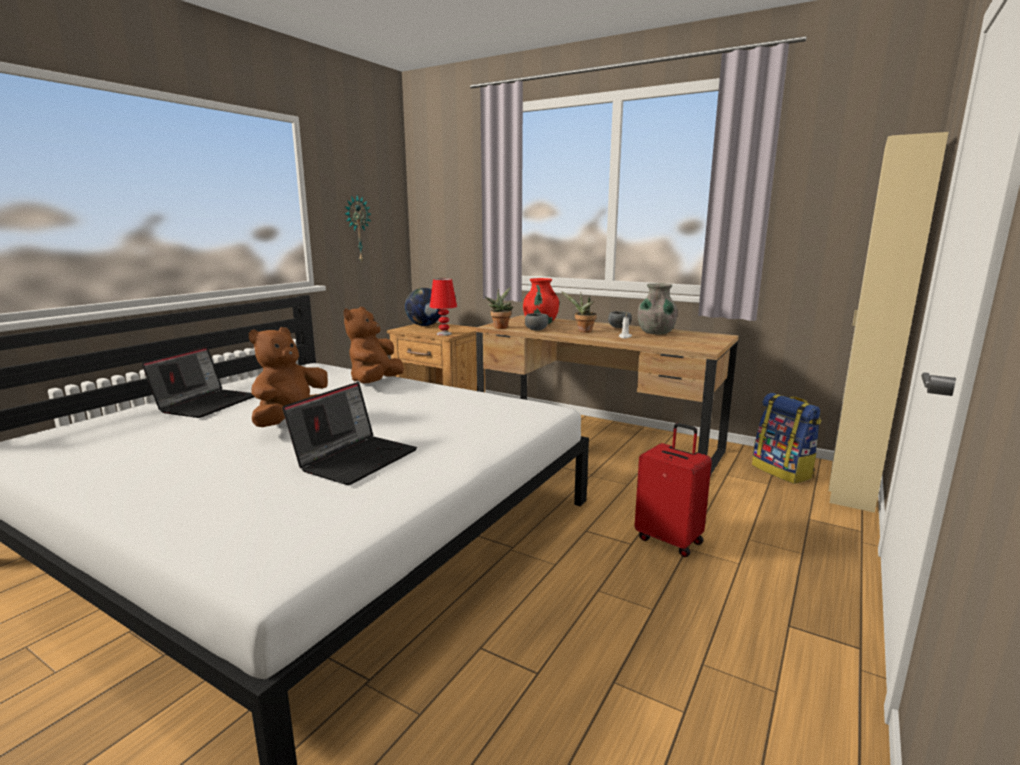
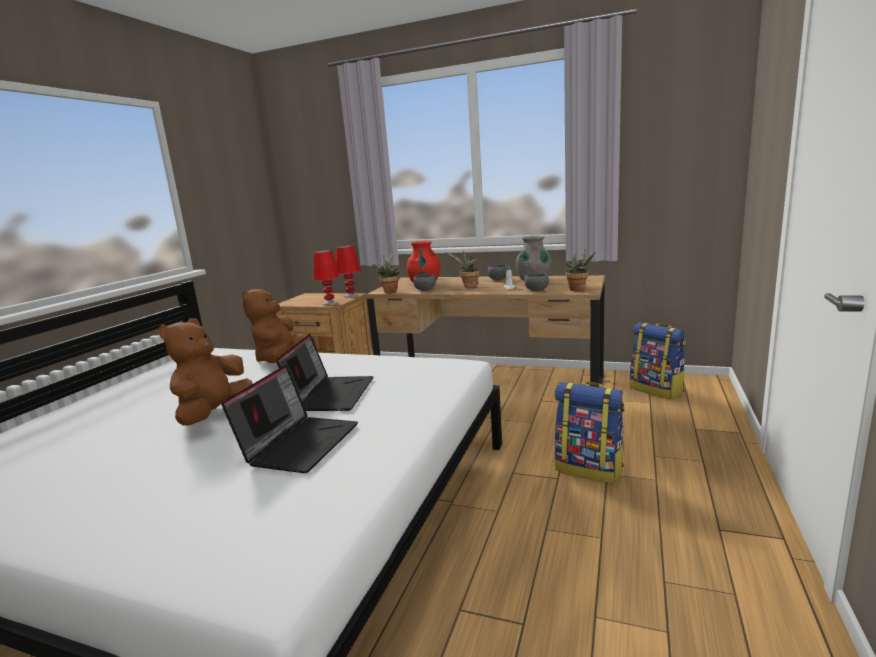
camera: 10 degrees left, 0 degrees up
laptop [142,347,254,418] -> laptop moved to [276,334,373,411]
wall clock [345,196,371,263] -> none
globe [405,288,441,326] -> none
red suitcase [635,423,712,557] -> backpack [554,382,624,484]
beige wardrobe [829,132,949,513] -> none
none -> red table lamp [336,245,361,298]
none -> grey bowl [524,273,549,291]
none -> potted plant [565,249,596,291]

